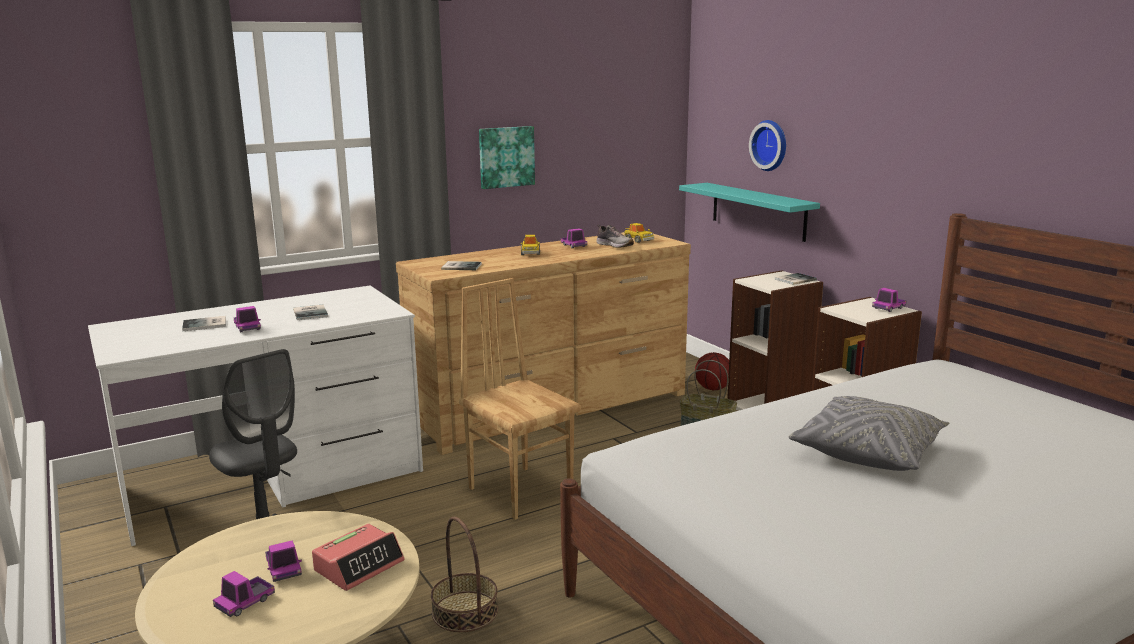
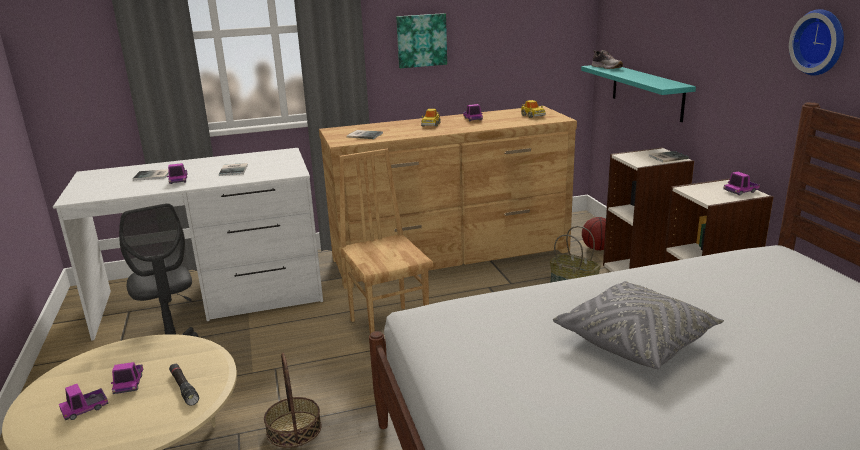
camera: 15 degrees right, 5 degrees up
alarm clock [312,524,404,591] -> black flashlight [169,364,199,406]
shoe [596,224,634,248] -> shoe moved to [592,50,623,69]
wall clock [749,120,786,171] -> wall clock moved to [789,9,844,76]

